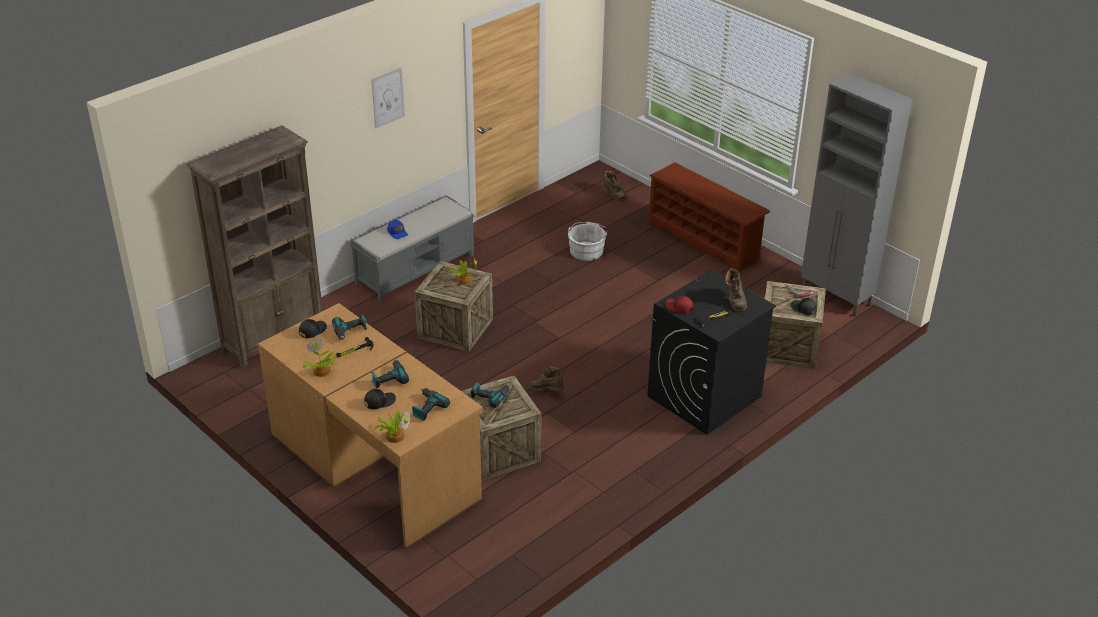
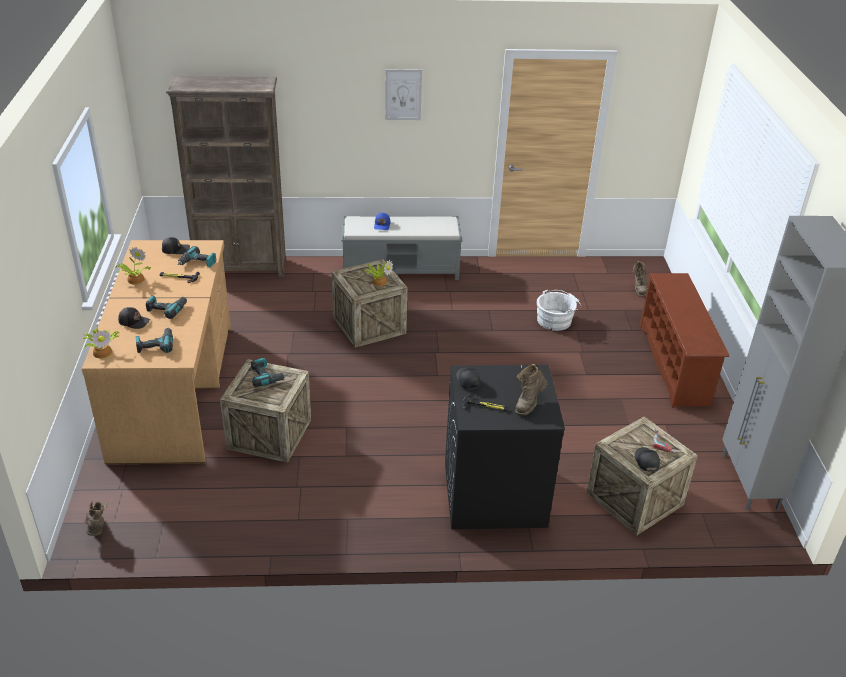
camera: 40 degrees right, 0 degrees up
brown boot [529,366,564,391] -> brown boot moved to [85,501,107,536]
red cap [665,296,694,314] -> black cap [456,367,481,390]

